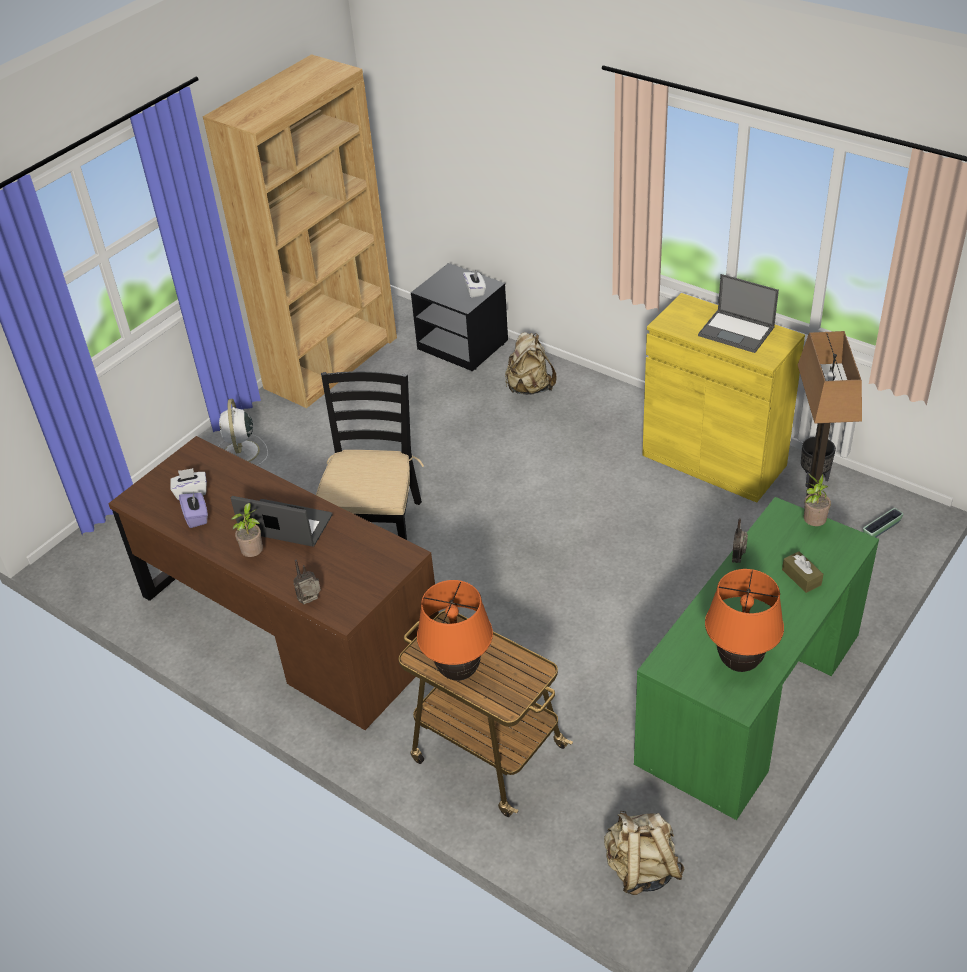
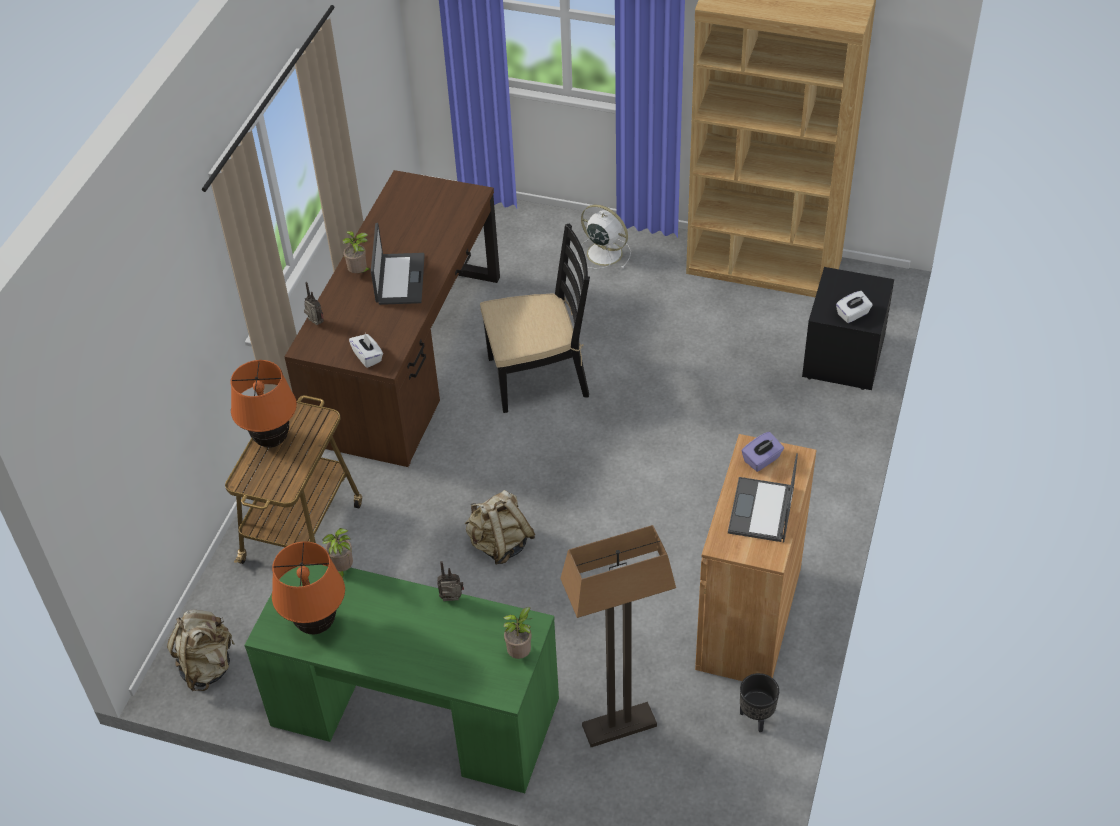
camera: 70 degrees right, 5 degrees up
white tissue box [170,468,207,500] -> white tissue box moved to [349,334,383,368]
purple tissue box [179,492,208,528] -> purple tissue box moved to [741,432,784,472]
white fan [218,399,268,466] -> white fan turned 60 degrees clockwise [577,205,631,269]
beige backpack [505,332,556,395] -> beige backpack moved to [465,490,535,565]
yellow cabinet [642,293,805,503] -> brown cabinet [695,434,816,681]
brown tissue box [782,551,823,593] -> none
planter [863,508,904,537] -> none
none -> potted plant [322,528,353,578]

